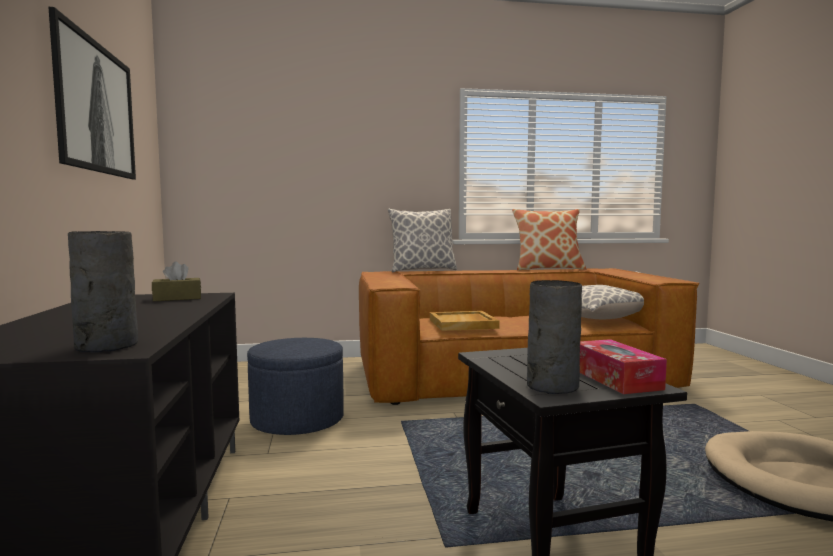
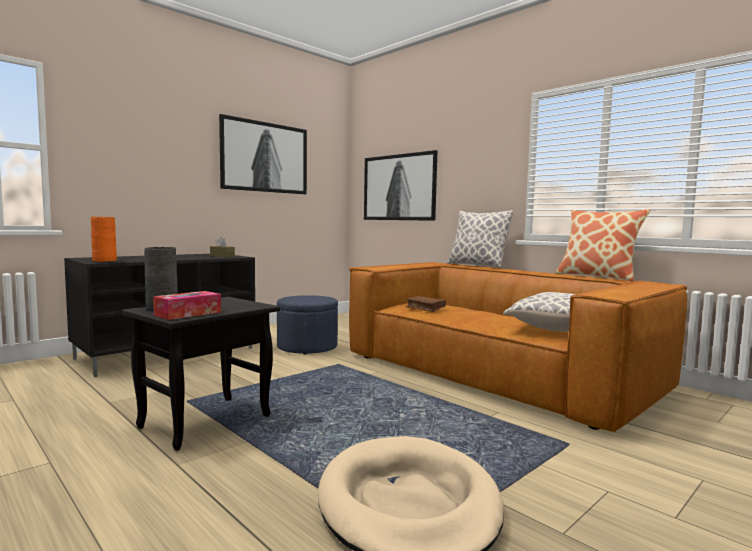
camera: 55 degrees right, 0 degrees up
grey vase [68,231,138,353] -> orange vase [91,217,117,262]
beige tray [430,311,500,331] -> brown book [406,296,446,312]
none -> picture [364,150,438,221]

